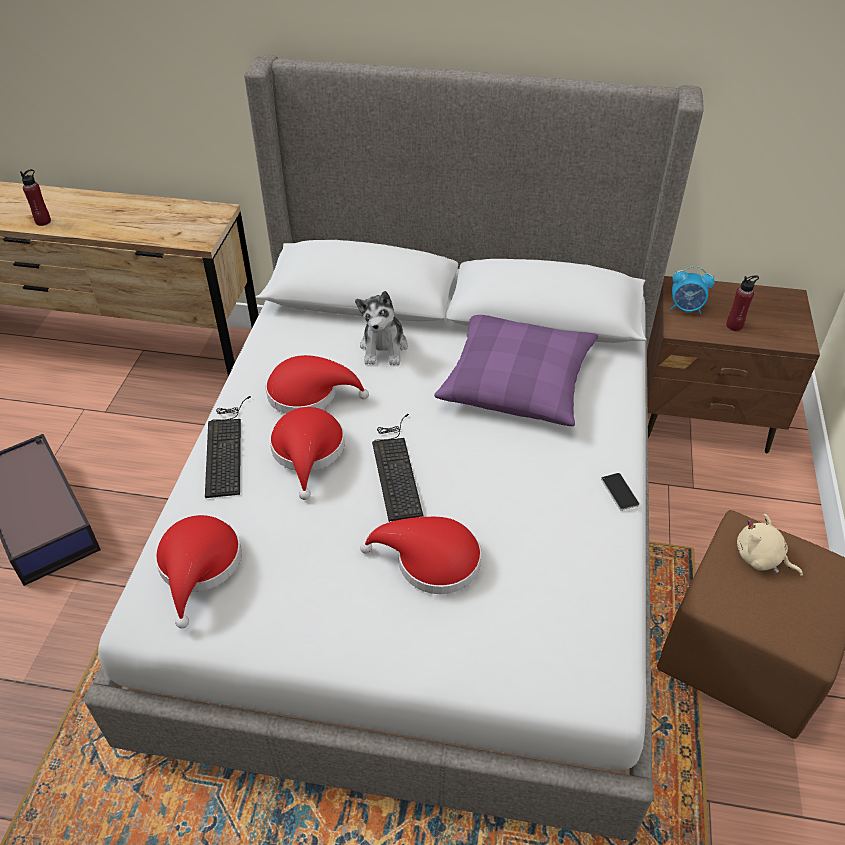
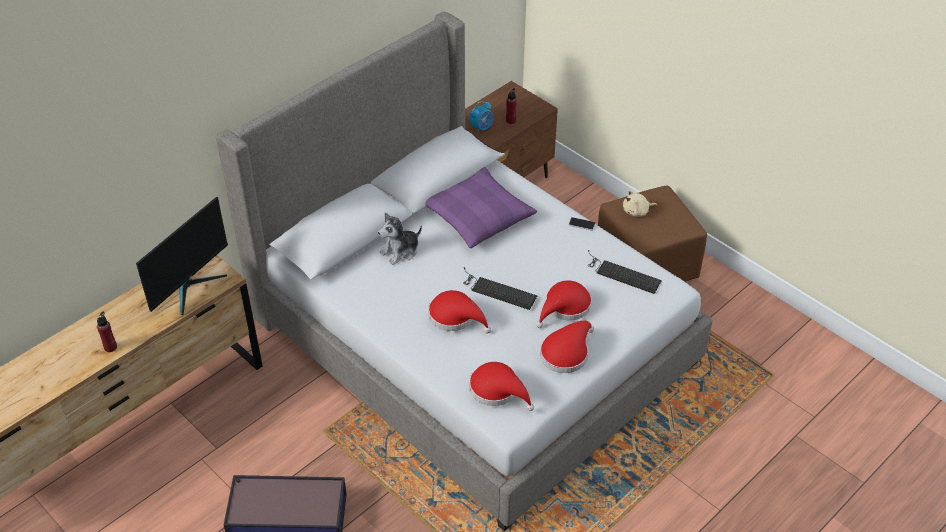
camera: 55 degrees left, 0 degrees up
keyboard [205,396,251,498] -> keyboard moved to [588,250,662,294]
red hat [265,355,369,414] -> red hat moved to [540,320,594,373]
plush toy [355,291,408,365] -> plush toy turned 105 degrees clockwise [378,213,422,265]
none -> monitor [136,197,228,315]

